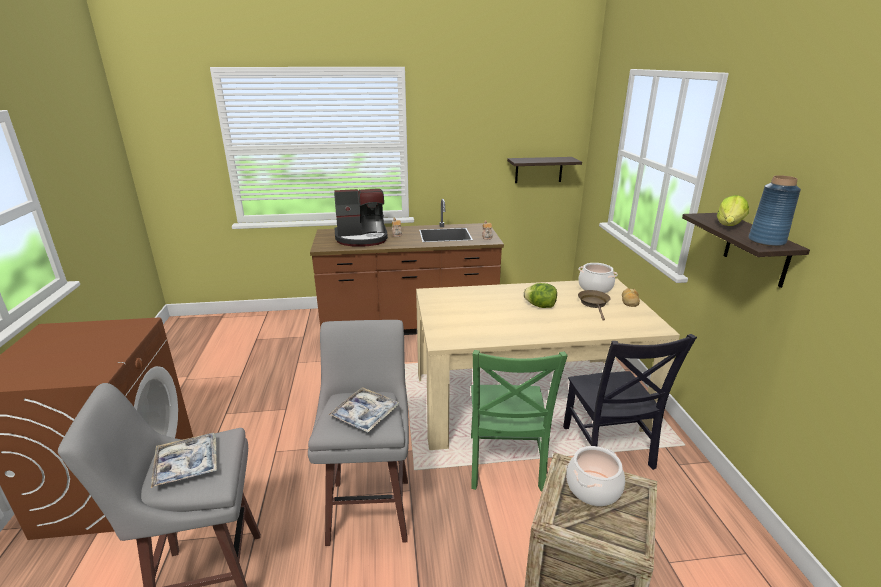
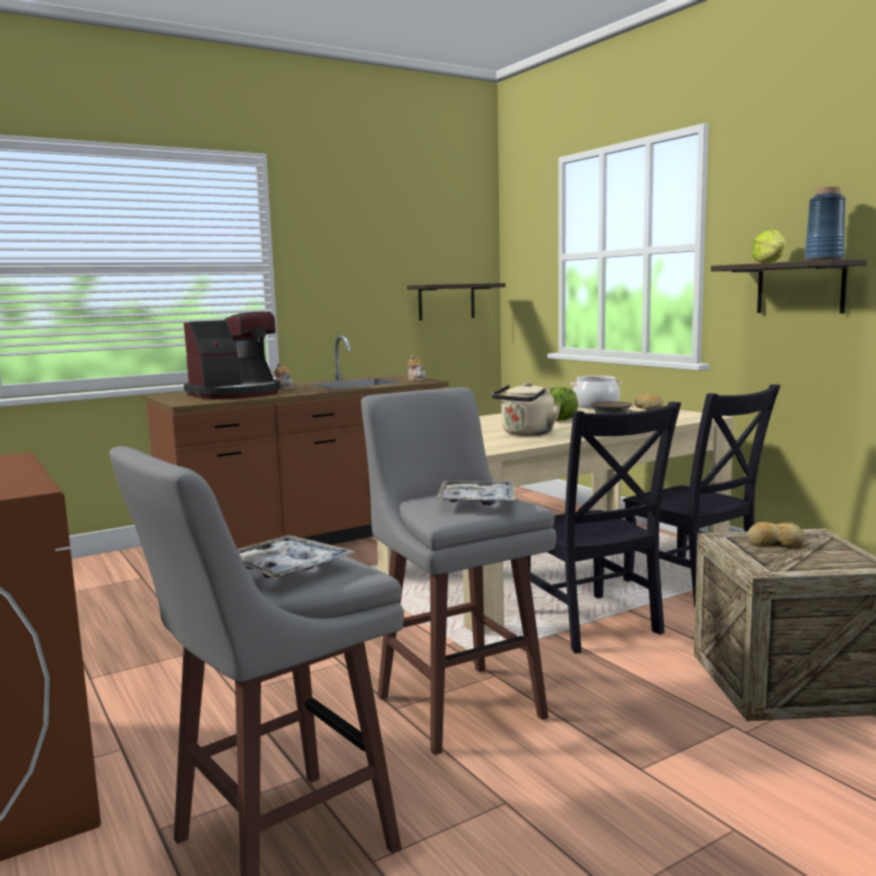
camera: 25 degrees left, 15 degrees down
green chair [471,350,568,491] -> black chair [527,402,681,654]
cooking pot [566,446,625,506] -> bread [747,522,805,549]
none -> beige kettle [492,382,561,436]

